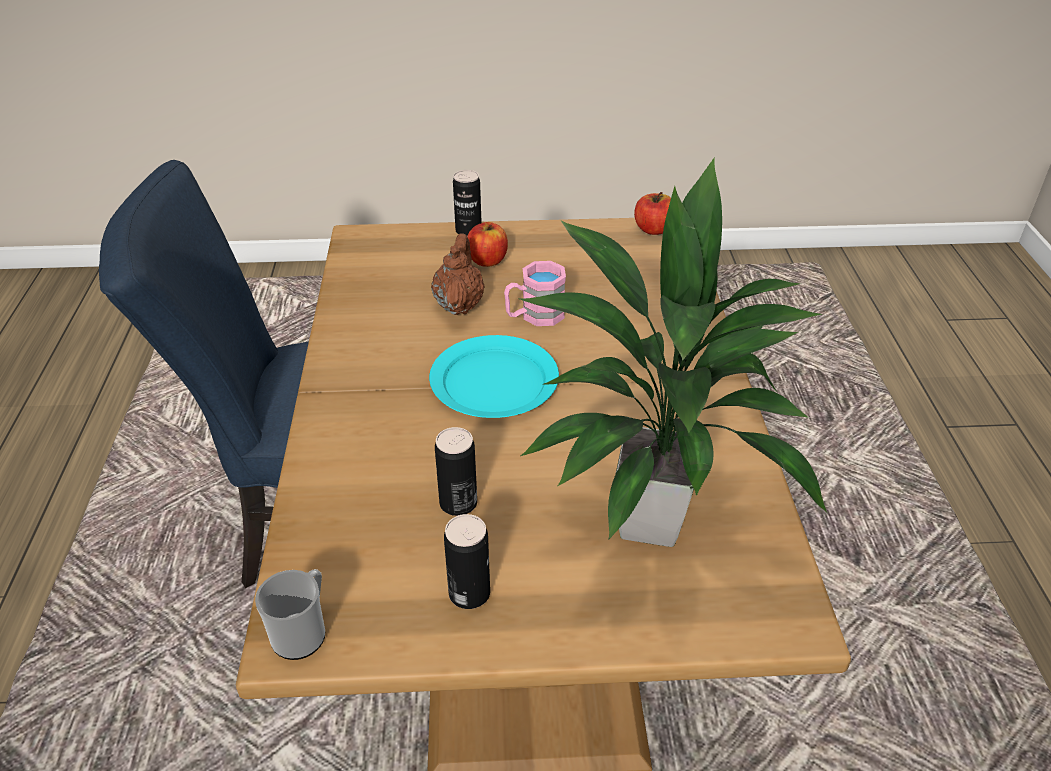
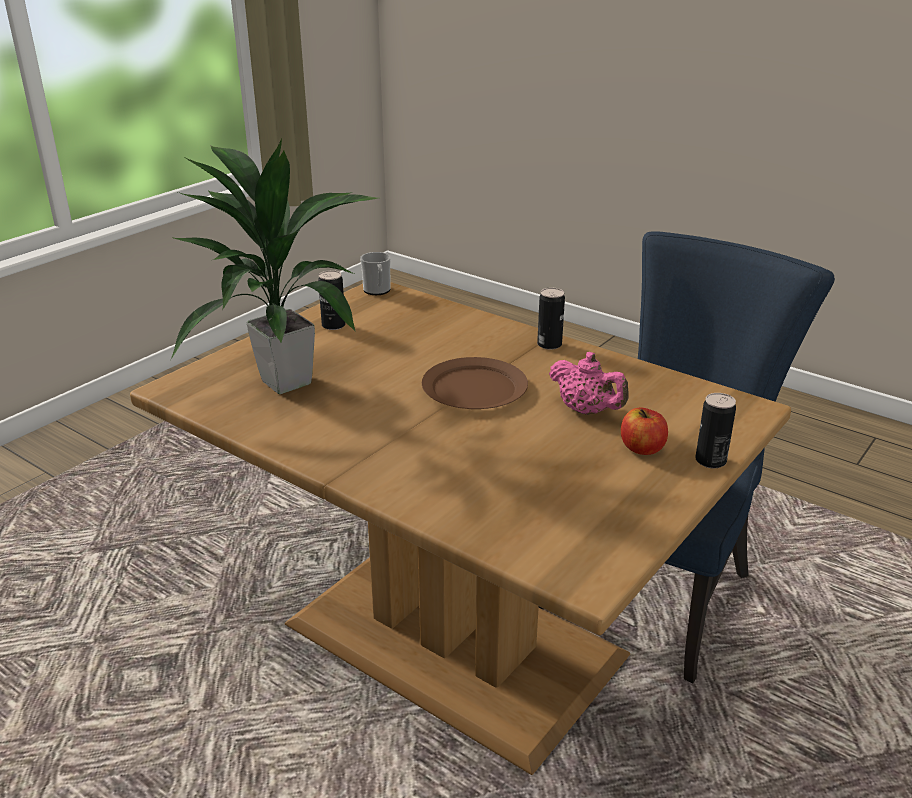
camera: 130 degrees right, 10 degrees down
turquoise plate [429,335,559,418] -> brown plate [422,357,528,409]
brown teapot [431,233,485,315] -> pink teapot [549,352,629,415]
can [435,427,477,516] -> can moved to [537,288,565,350]
pink mug [504,261,566,326] -> none
apple [634,192,671,235] -> none

